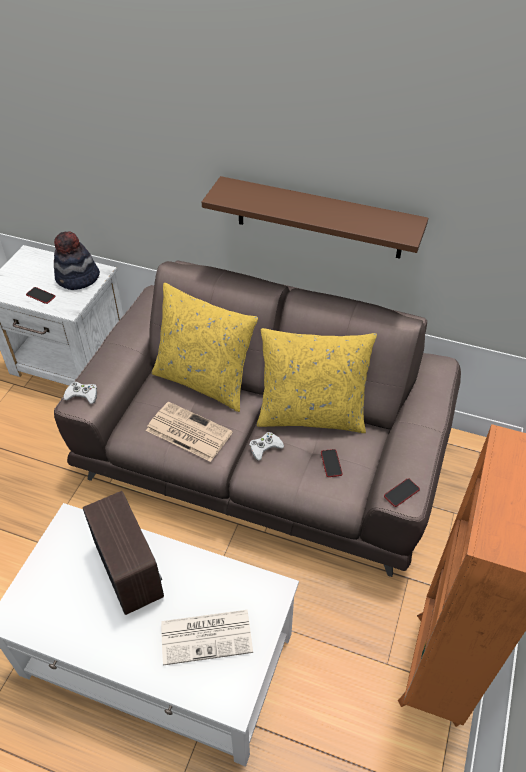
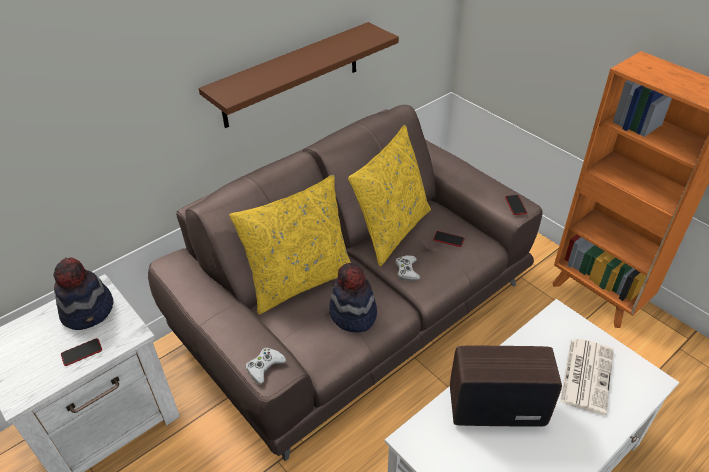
camera: 60 degrees left, 5 degrees down
newspaper [146,402,233,462] -> hat [329,263,377,332]

